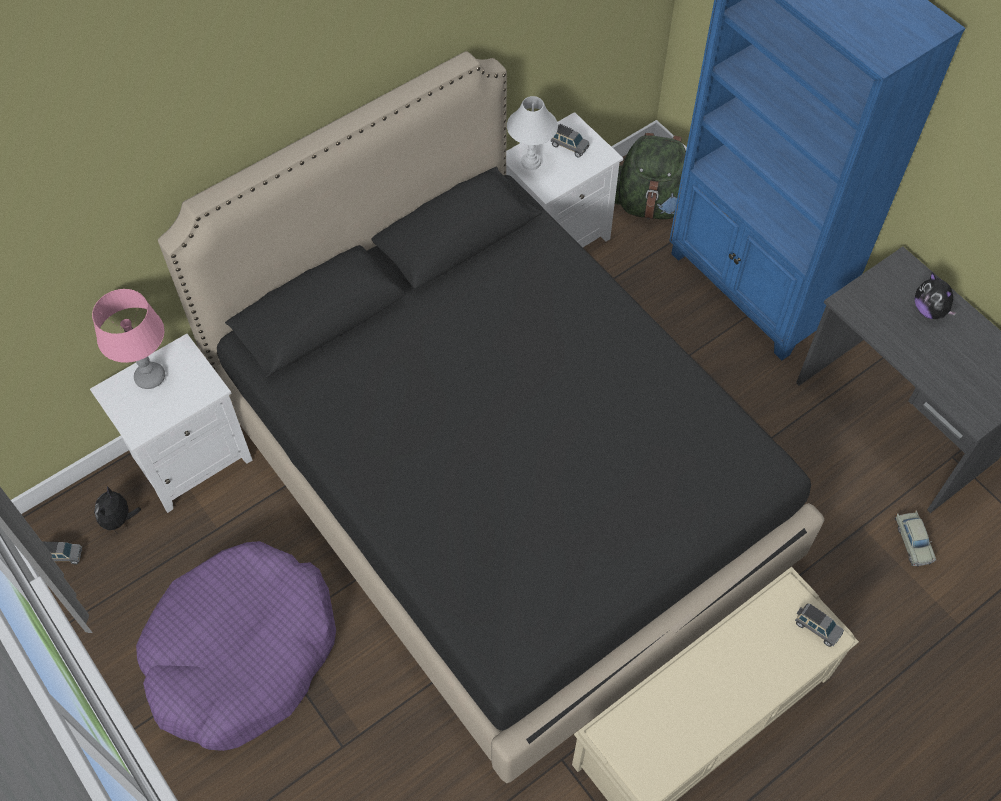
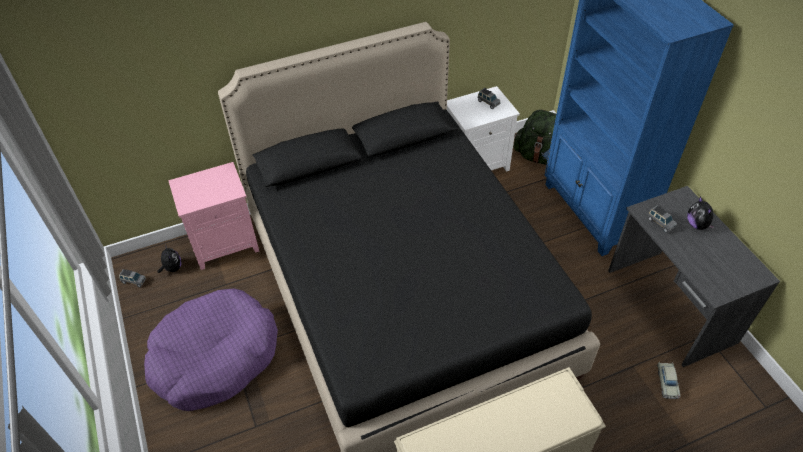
camera: 15 degrees right, 10 degrees down
white nightstand [90,334,252,513] -> pink nightstand [168,162,259,270]
pink table lamp [92,289,165,389] -> none
plush toy [94,486,141,534] -> plush toy turned 135 degrees clockwise [157,244,181,273]
white table lamp [507,96,558,170] -> none
grey toy car [795,603,844,647] -> grey toy car moved to [648,205,677,233]

